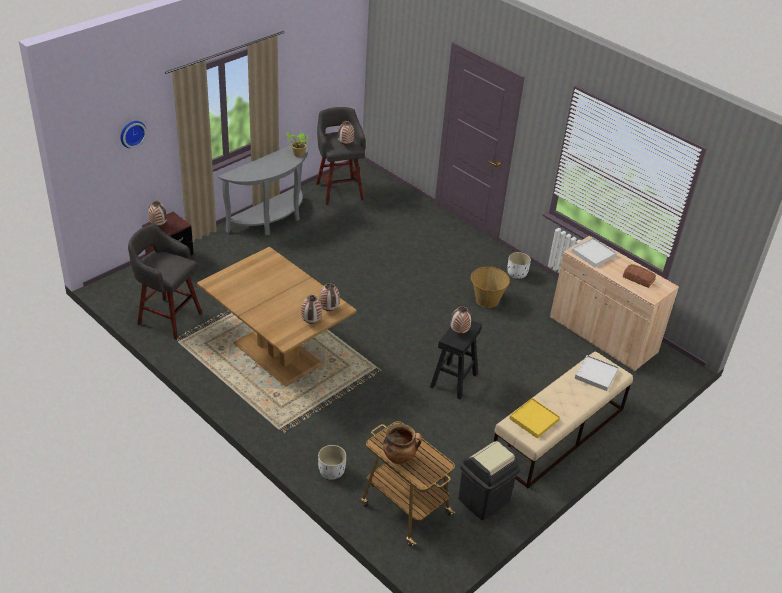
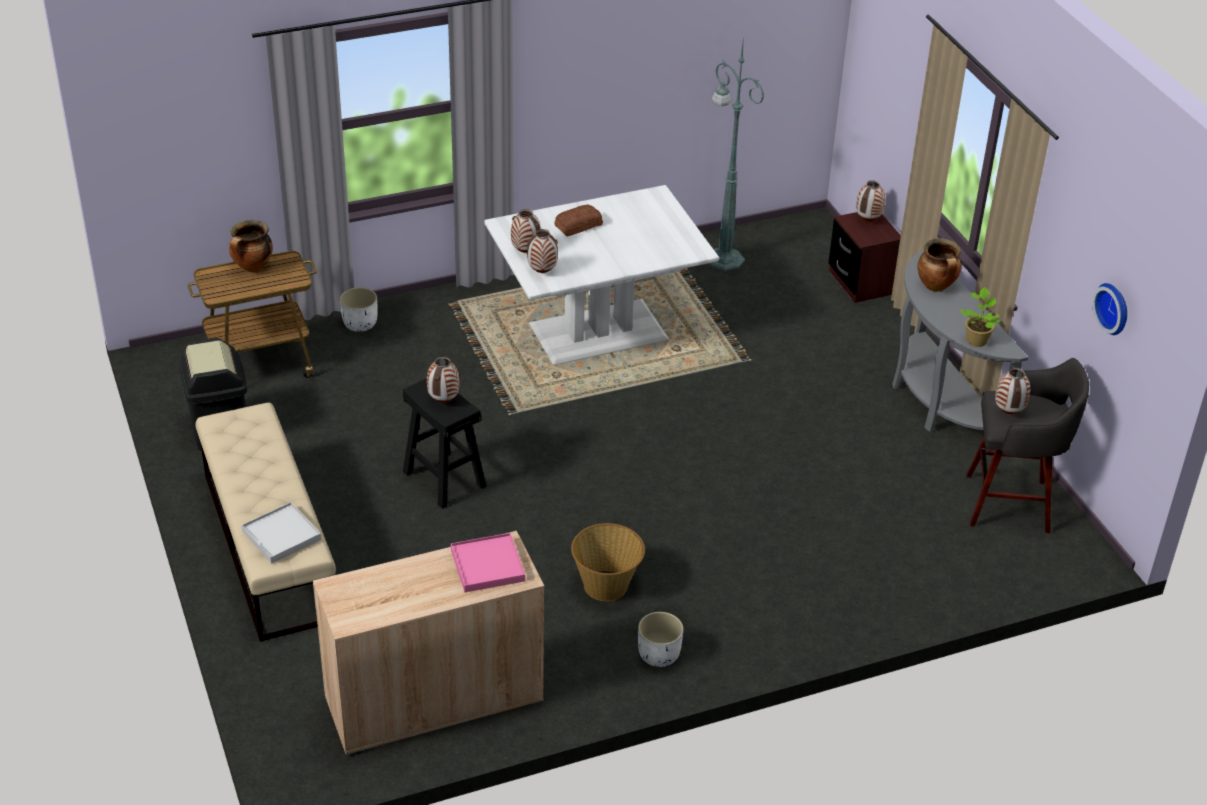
camera: 115 degrees right, 0 degrees up
wall clock [120,121,147,148] -> wall clock moved to [1092,283,1127,335]
grey stool [128,224,203,340] -> green floor lamp [709,35,764,272]
brown dining table [197,247,357,387] -> white dining table [485,185,719,365]
yellow tray [509,398,560,439] -> none
white tray [572,238,617,268] -> pink tray [451,533,525,592]
bread [623,264,656,288] -> bread moved to [554,205,603,237]
none -> cooking pot [917,238,961,292]

